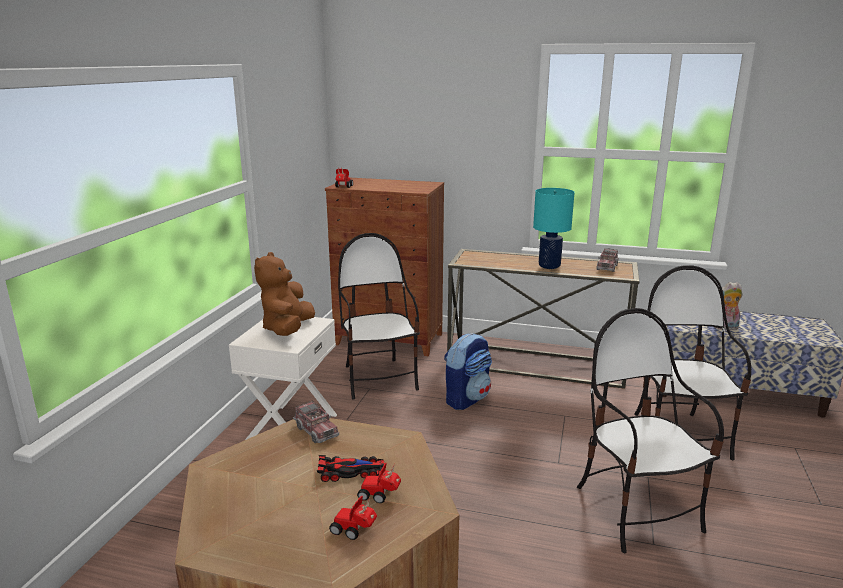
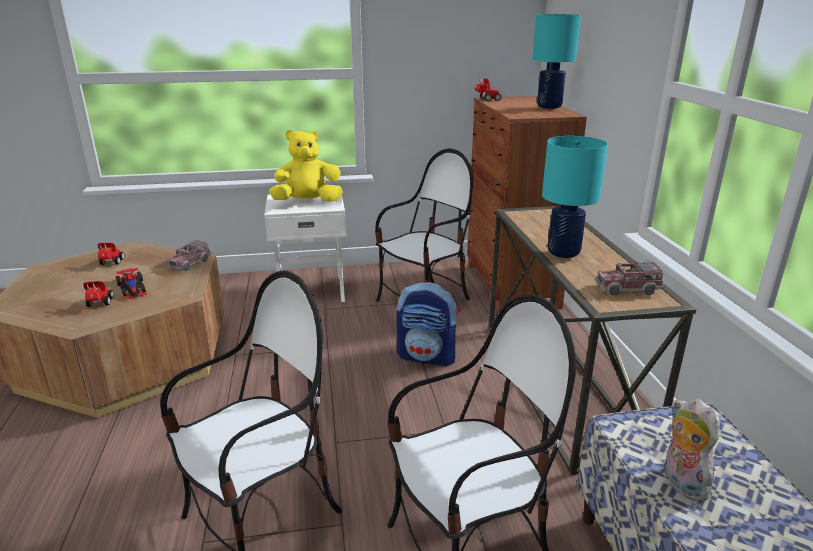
camera: 65 degrees right, 5 degrees up
brown plush toy [254,252,315,336] -> yellow plush toy [269,130,343,202]
toy car [329,496,377,540] -> toy car moved to [98,243,125,265]
none -> turquoise table lamp [532,13,581,109]

